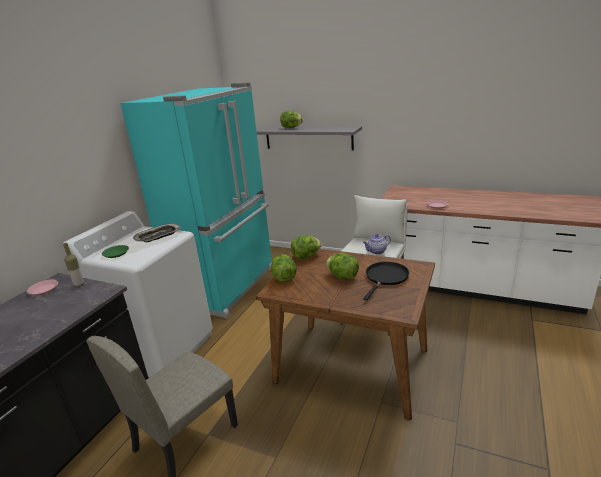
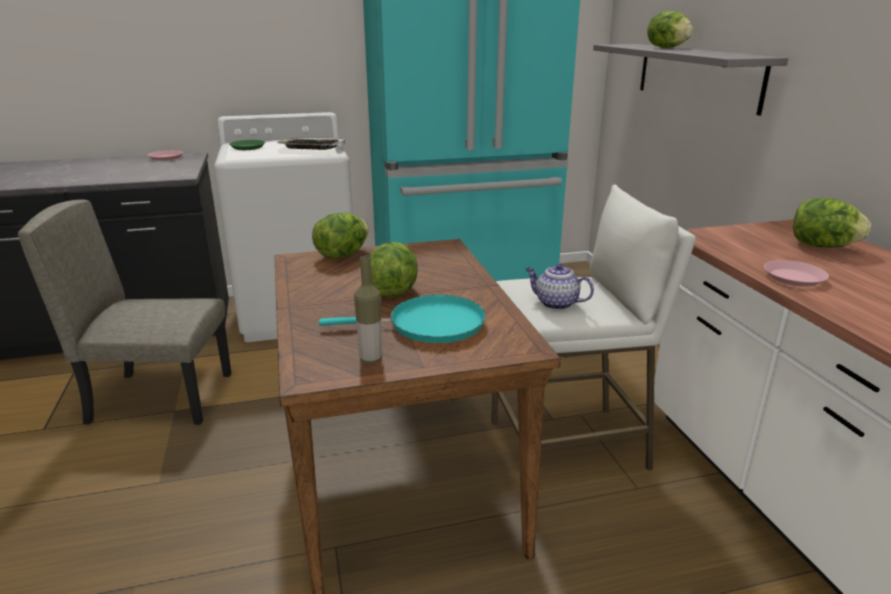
camera: 50 degrees right, 0 degrees up
bottle [63,243,84,287] -> bottle moved to [354,256,382,364]
lettuce [291,235,322,259] -> lettuce moved to [793,198,871,248]
black frying pan [363,261,409,300] -> turquoise frying pan [319,295,486,343]

